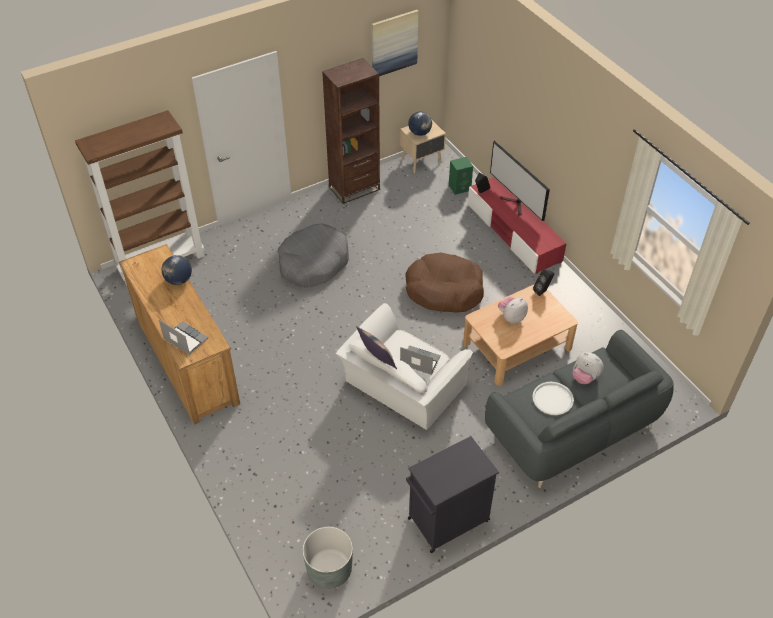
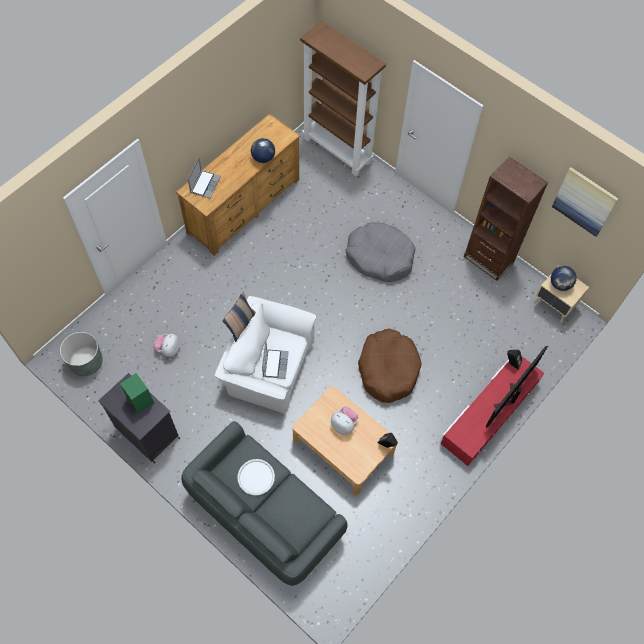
camera: 70 degrees right, 15 degrees up
green speaker [449,157,473,195] -> green speaker moved to [120,373,154,414]
plush toy [573,352,604,384] -> plush toy moved to [153,334,179,357]

